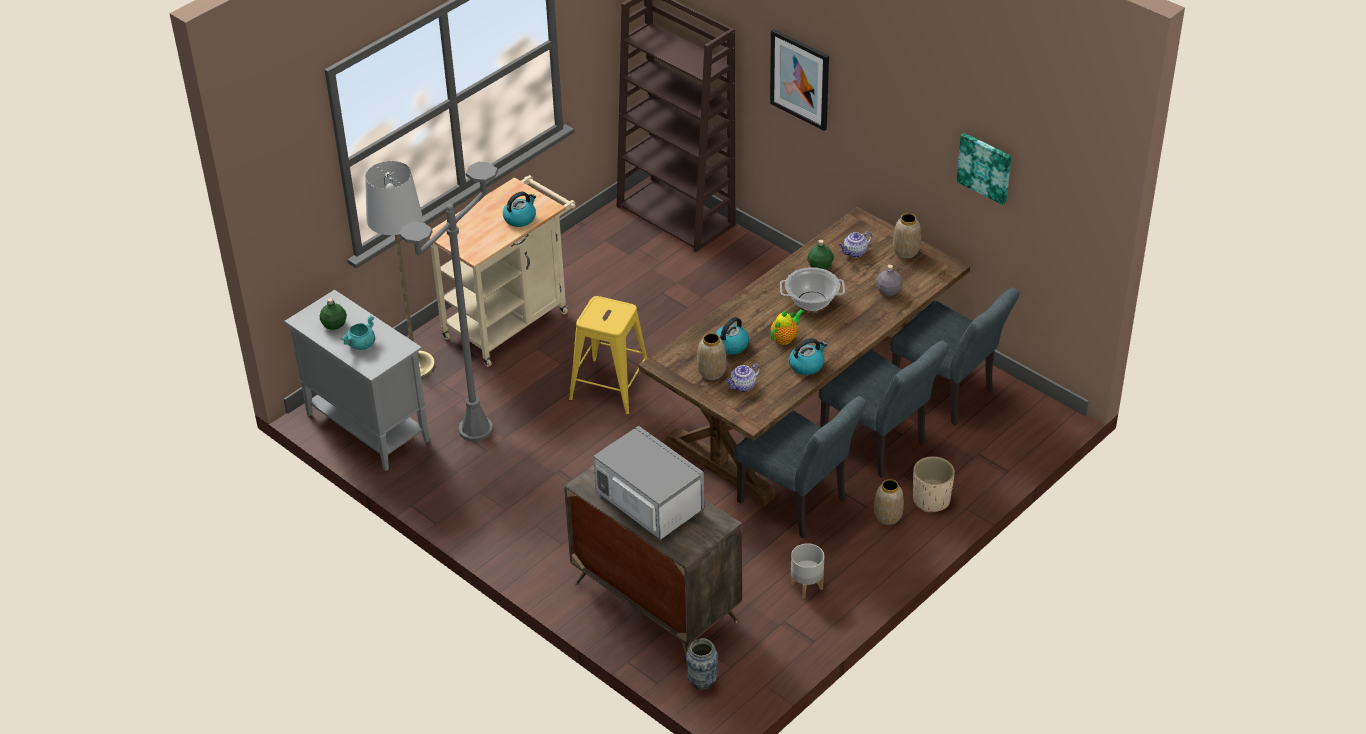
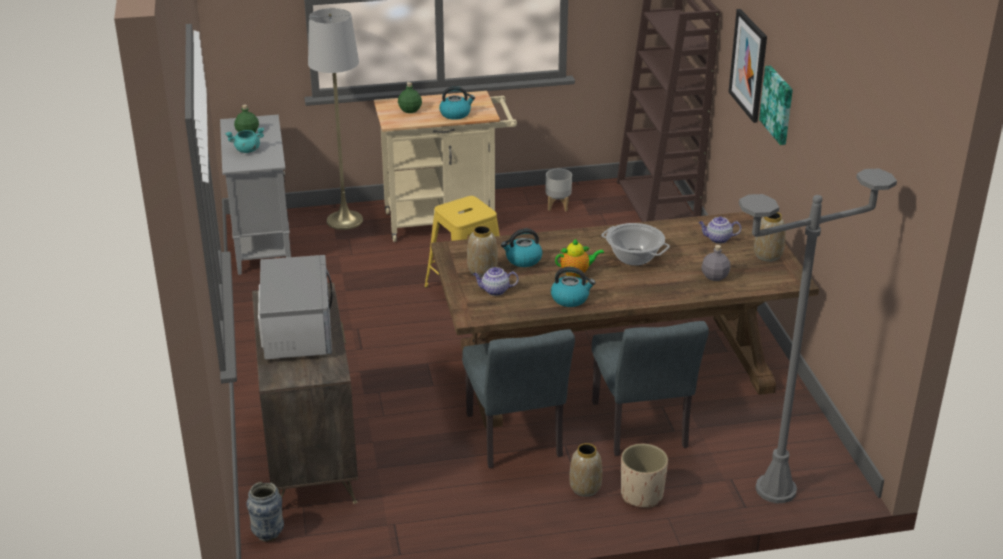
camera: 35 degrees right, 10 degrees down
grey floor lamp [399,162,498,442] -> grey floor lamp moved to [739,169,897,503]
grey planter [791,543,824,598] -> grey planter moved to [545,169,572,211]
green bottle [807,240,834,270] -> green bottle moved to [398,82,422,113]
grey chair [890,287,1020,425] -> none
picture [957,133,1011,205] -> picture moved to [759,66,793,145]

